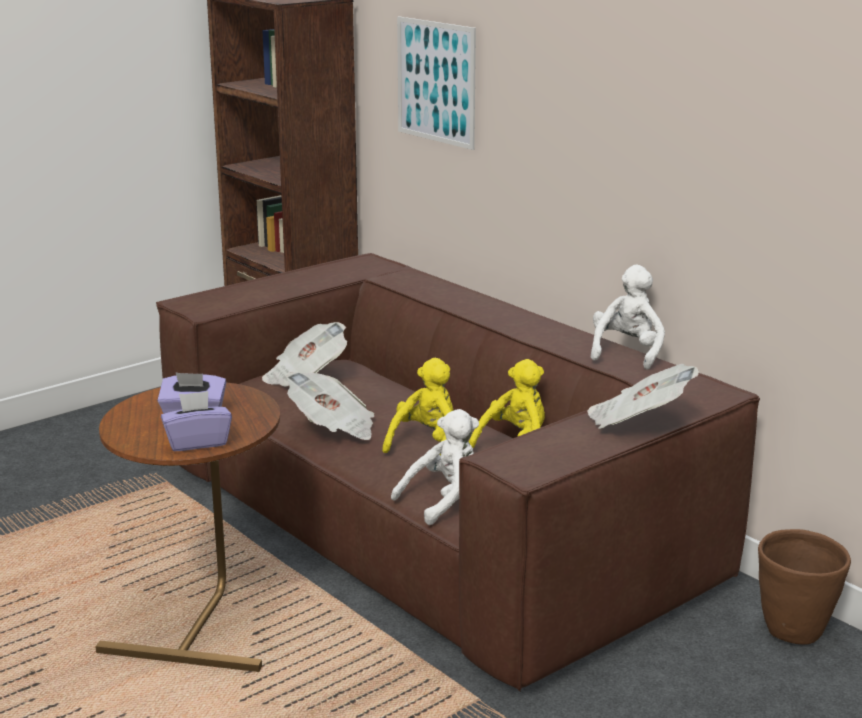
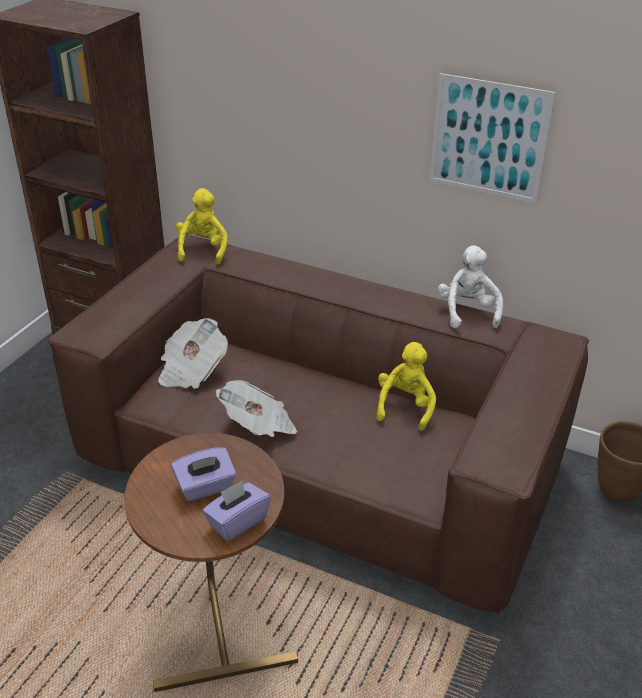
camera: 25 degrees left, 15 degrees up
yellow plush toy [382,358,454,455] -> yellow plush toy moved to [176,188,228,265]
white plush toy [391,409,479,525] -> none
picture [397,16,476,150] -> picture moved to [429,73,556,203]
newspaper [587,364,699,429] -> none

